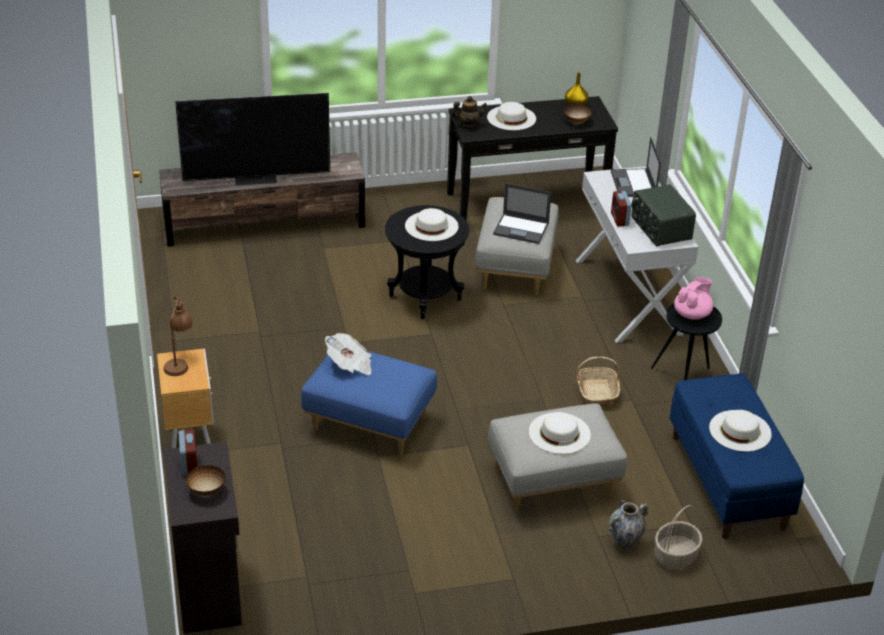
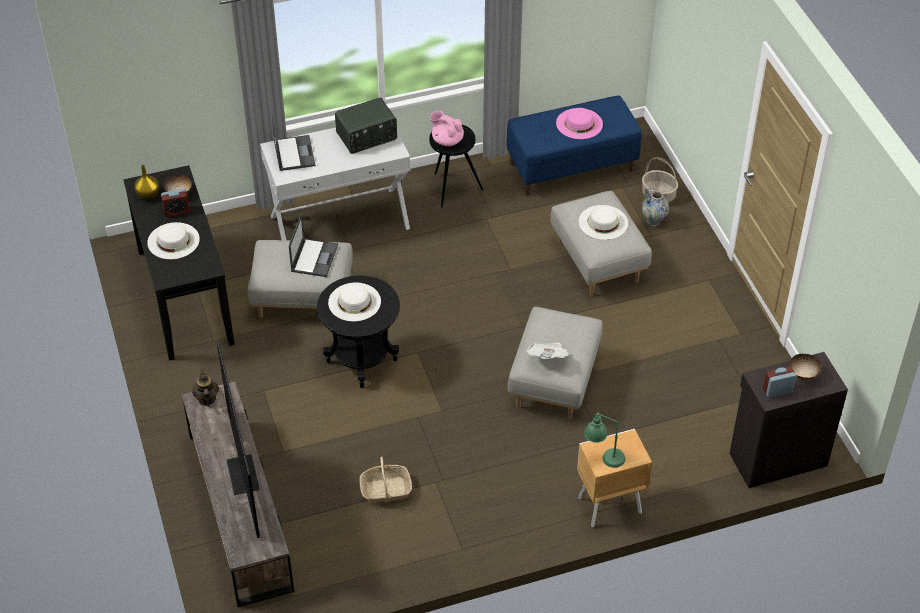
camera: 95 degrees left, 10 degrees up
brown table lamp [164,297,193,376] -> green table lamp [584,413,625,468]
blue ottoman [301,351,437,455] -> grey ottoman [508,307,603,420]
teapot [451,96,487,128] -> teapot moved to [192,369,219,406]
basket [577,357,620,406] -> basket moved to [359,457,412,503]
laptop [611,137,661,197] -> laptop turned 90 degrees counterclockwise [272,113,315,171]
alarm clock [611,191,632,226] -> alarm clock moved to [161,189,190,218]
white hat [709,410,772,452] -> pink hat [556,108,603,139]

